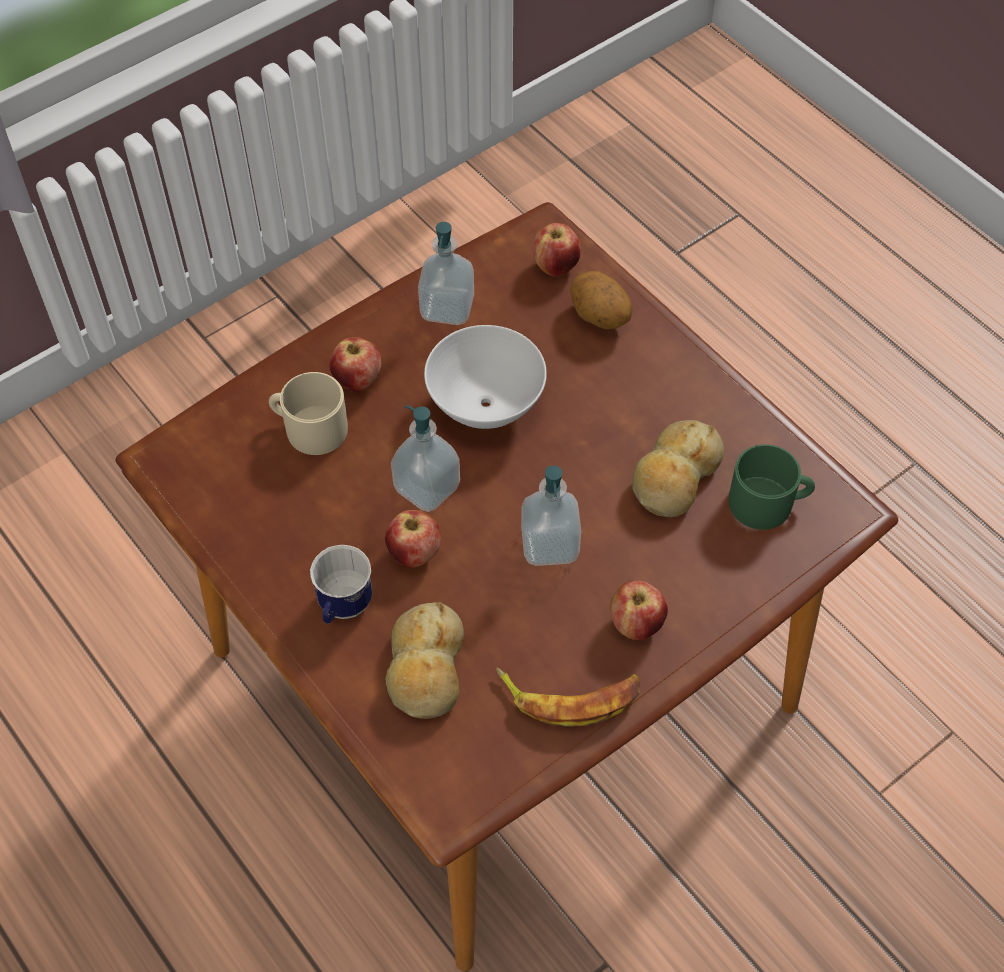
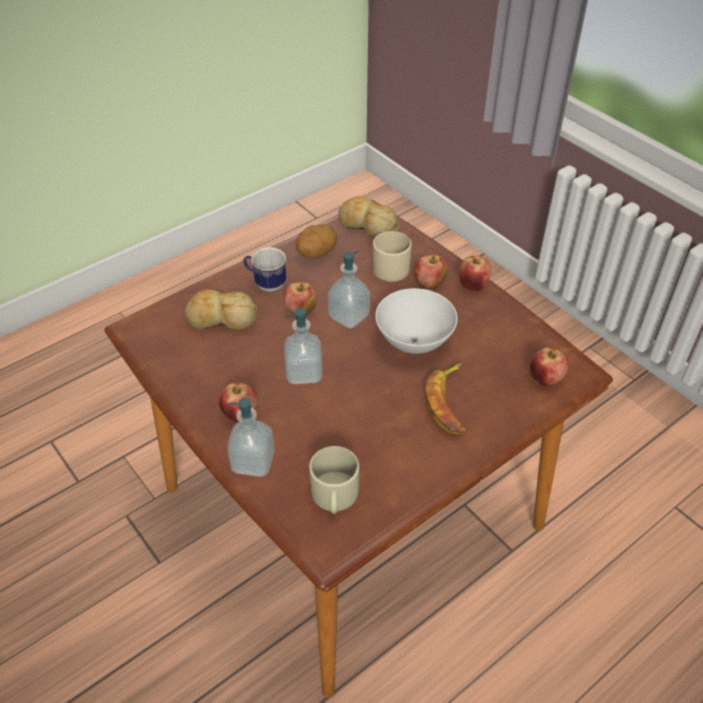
camera: 90 degrees right, 10 degrees down
soap dispenser [418,222,474,325] -> soap dispenser moved to [227,398,275,477]
banana [496,667,640,727] -> banana moved to [426,363,465,434]
potato [570,271,633,329] -> potato moved to [296,225,337,259]
bread [632,420,724,517] -> bread moved to [339,196,400,238]
green mug [729,444,815,530] -> beige mug [309,446,359,514]
none -> apple [459,256,491,291]

